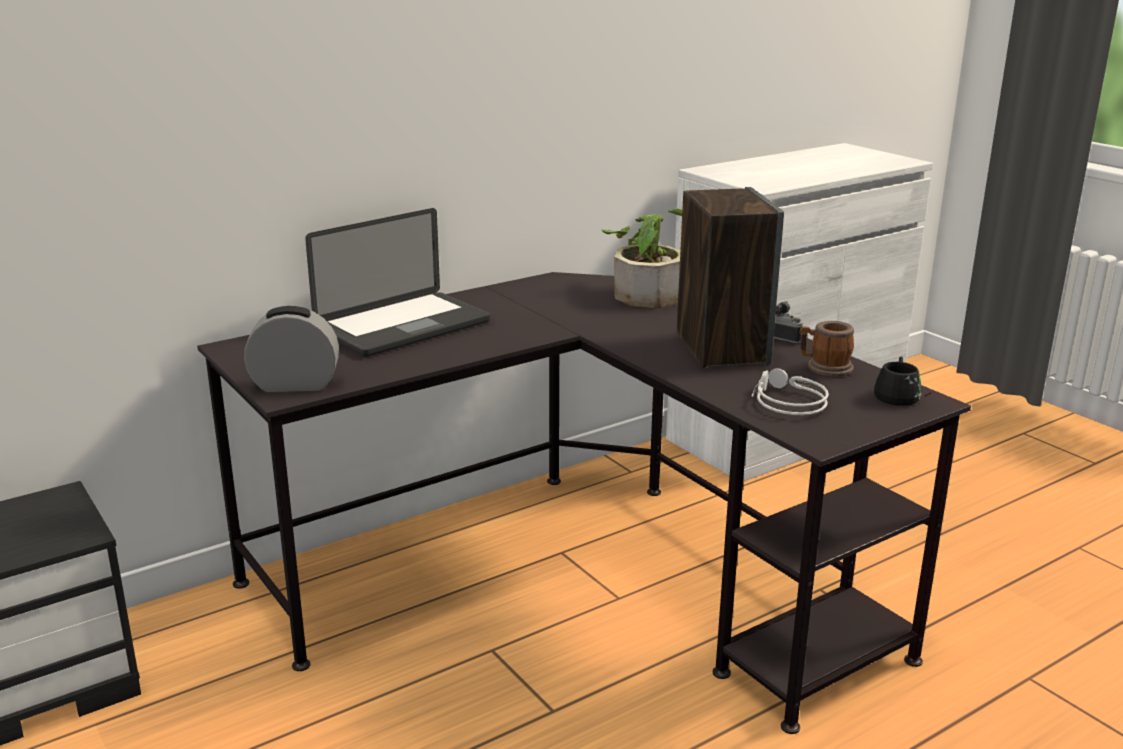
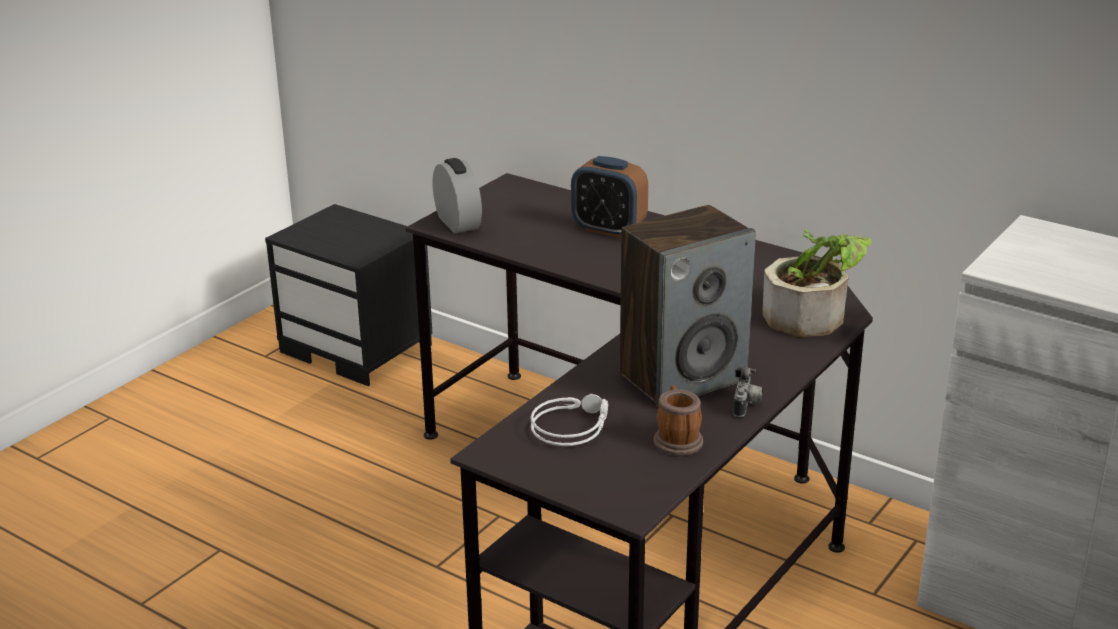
camera: 70 degrees right, 5 degrees up
laptop [305,208,490,357] -> alarm clock [571,156,648,238]
black mug [874,356,931,406] -> none

